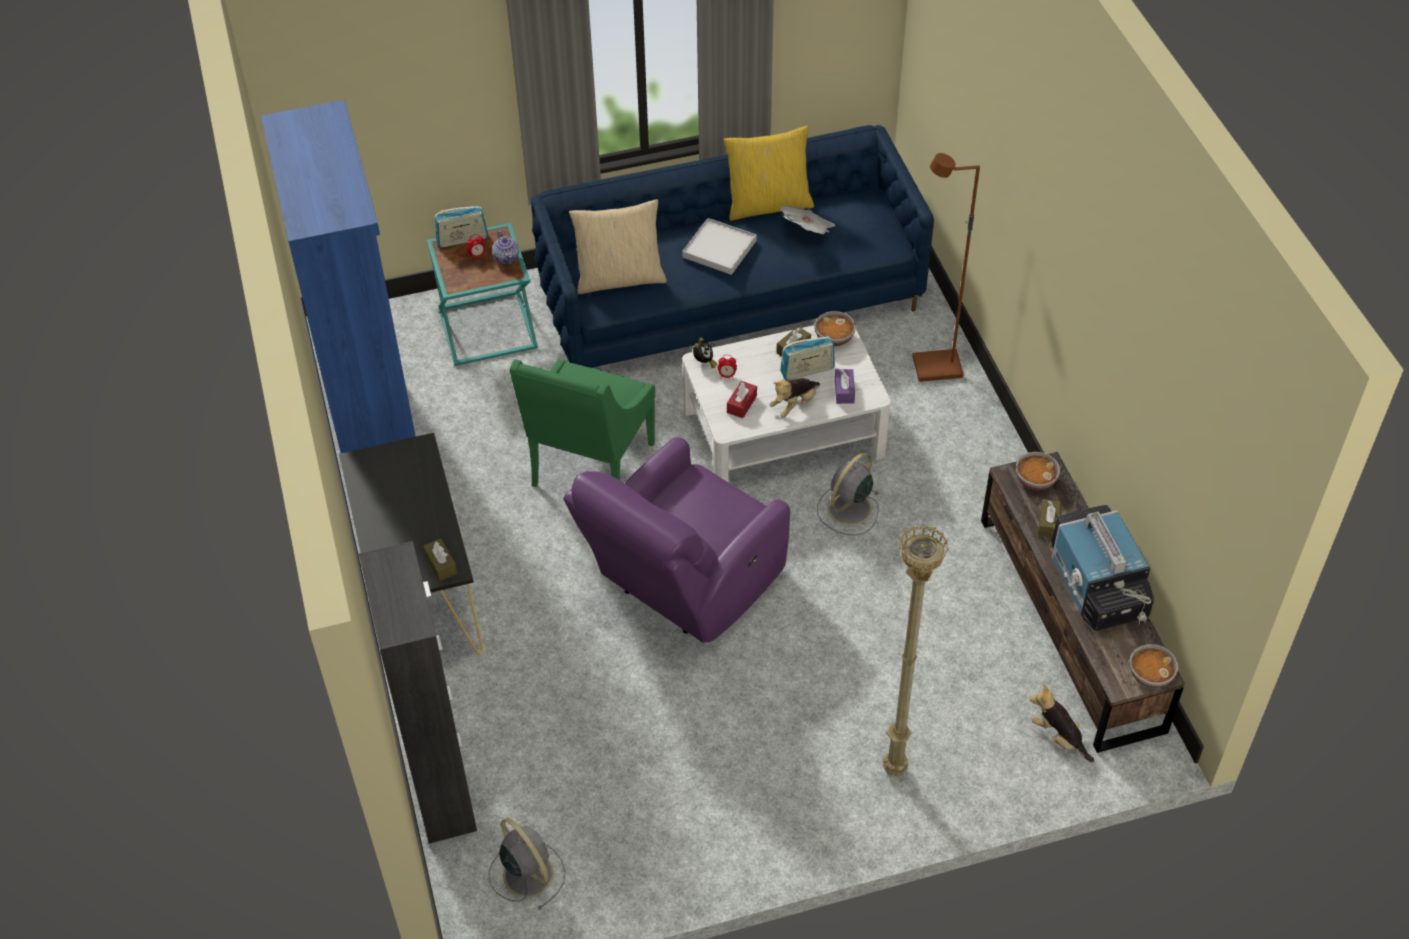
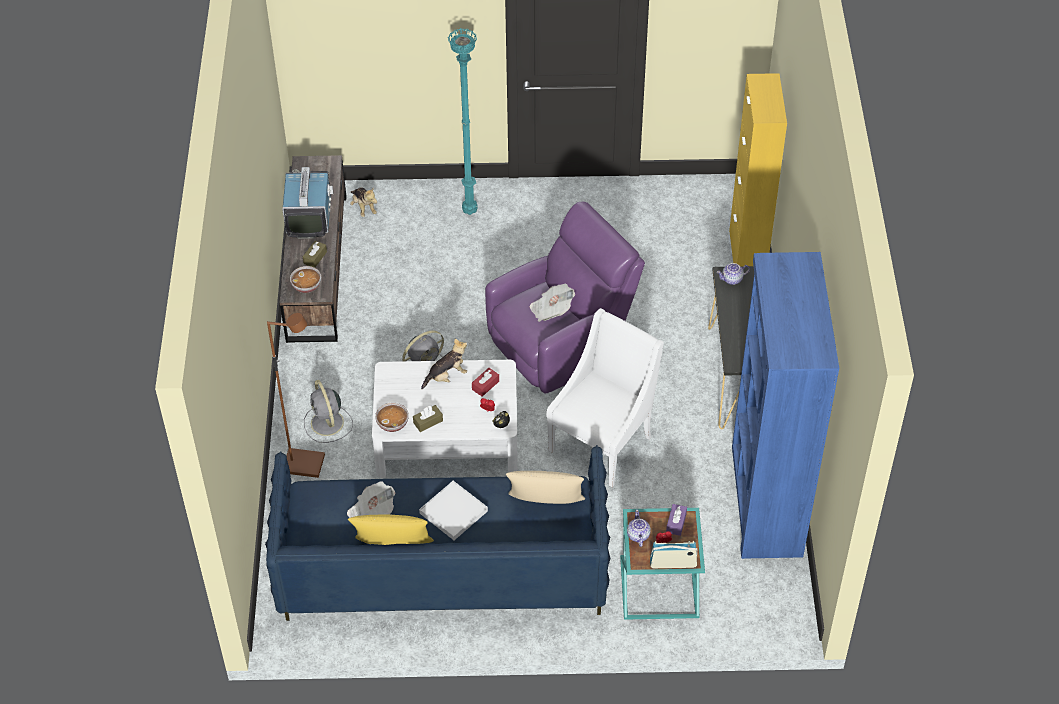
camera: 165 degrees left, 0 degrees up
black cabinet [359,541,477,844] -> yellow cabinet [729,73,787,266]
brown tissue box [423,539,458,581] -> teapot [717,263,750,285]
grey fan [489,818,565,909] -> grey fan moved to [304,380,353,443]
green armchair [510,359,655,487] -> white armchair [546,308,664,487]
radio [780,336,835,380] -> none
purple tissue box [835,369,855,404] -> purple tissue box moved to [666,504,687,536]
beige floor lamp [883,525,949,777] -> turquoise floor lamp [448,28,478,215]
bowl [1129,644,1178,688] -> none
none -> newspaper [530,284,575,322]

